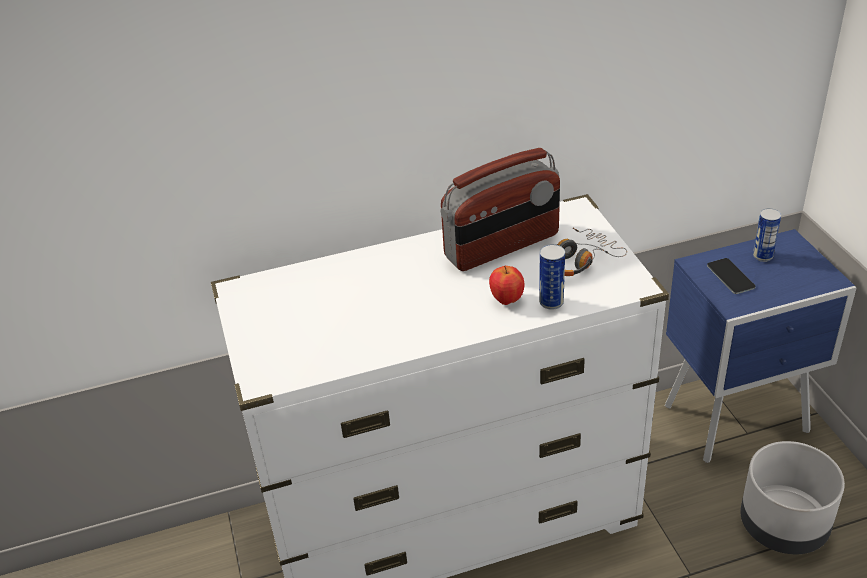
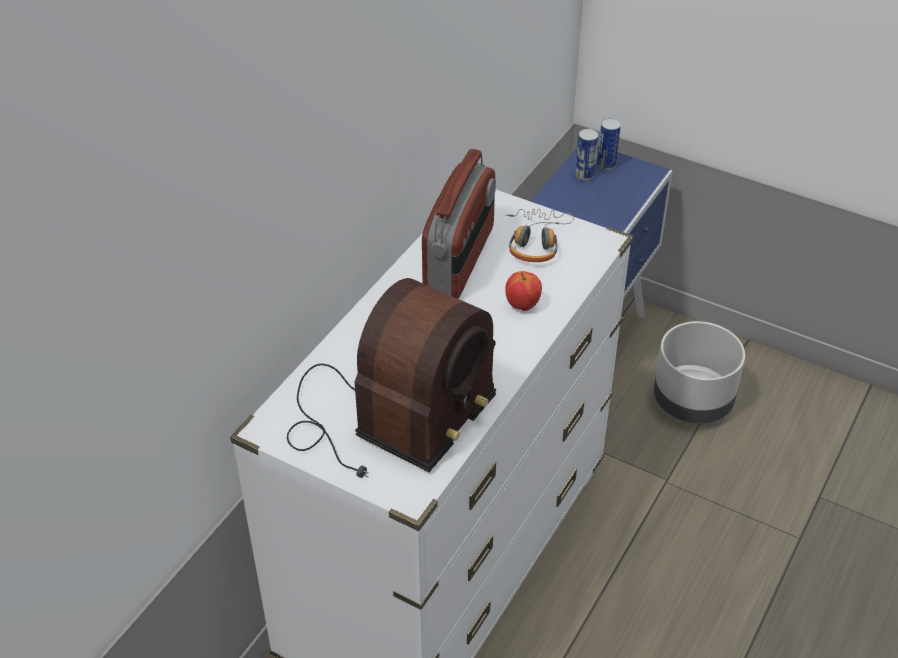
camera: 45 degrees left, 5 degrees up
can [539,244,565,310] -> can moved to [597,118,621,170]
phone [707,258,756,294] -> none
none -> radio [287,278,496,478]

